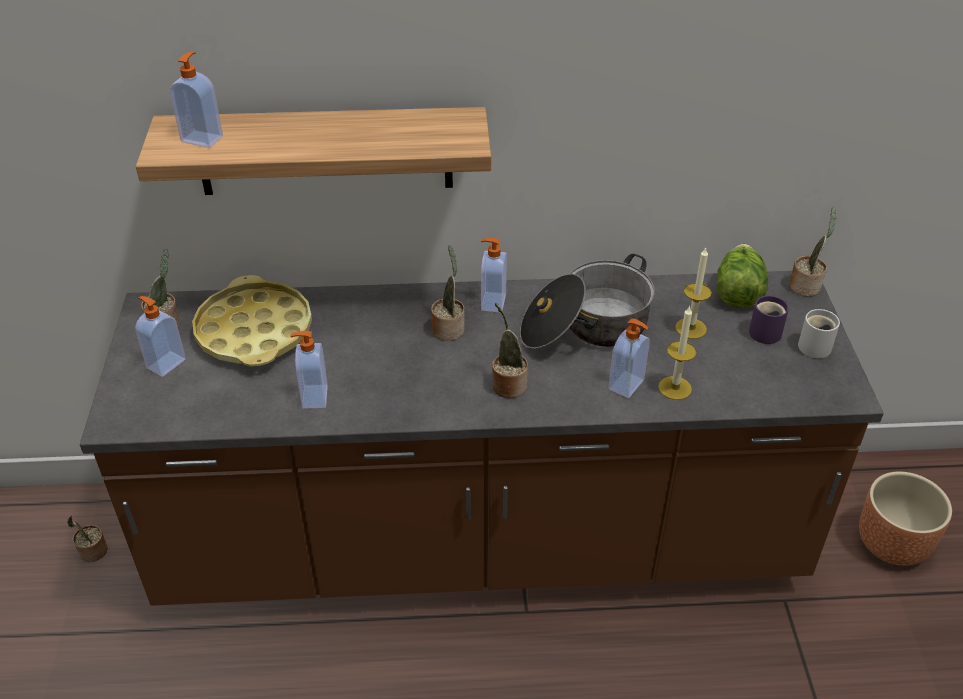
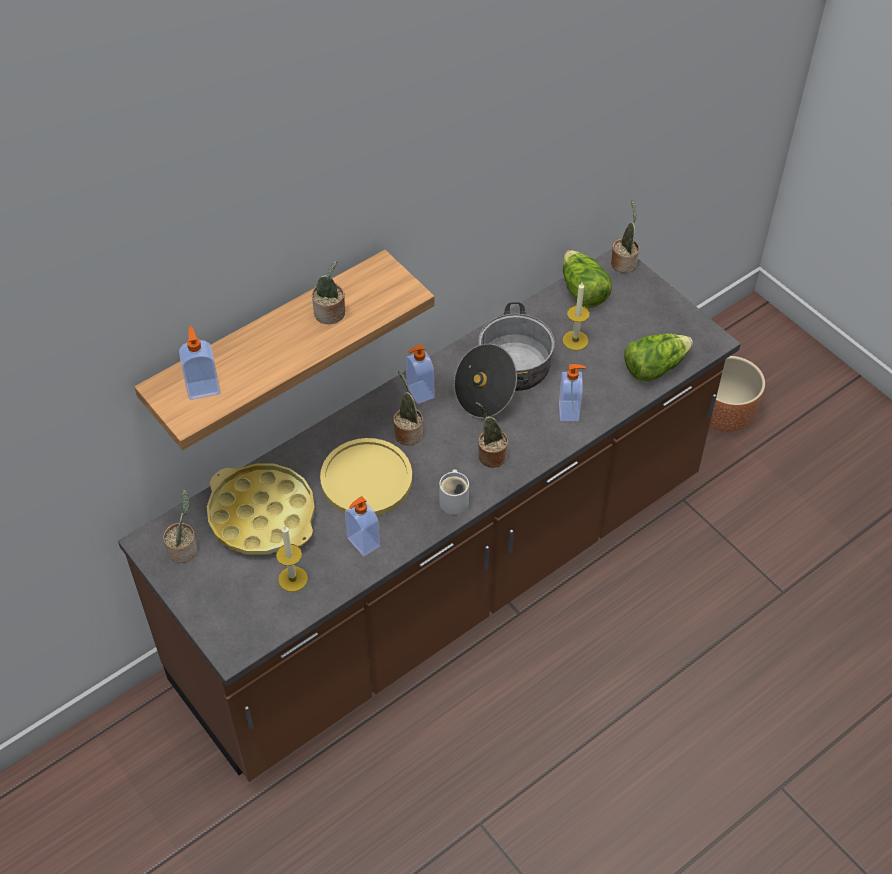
camera: 35 degrees left, 10 degrees up
potted plant [67,515,108,562] -> potted plant moved to [312,260,345,324]
soap dispenser [135,296,186,377] -> none
candle [658,306,696,400] -> candle moved to [276,525,308,592]
purple mug [749,295,789,344] -> none
white mug [798,309,840,358] -> white mug moved to [439,470,469,515]
none -> yellow plate [320,438,412,516]
none -> lettuce [624,334,693,381]

